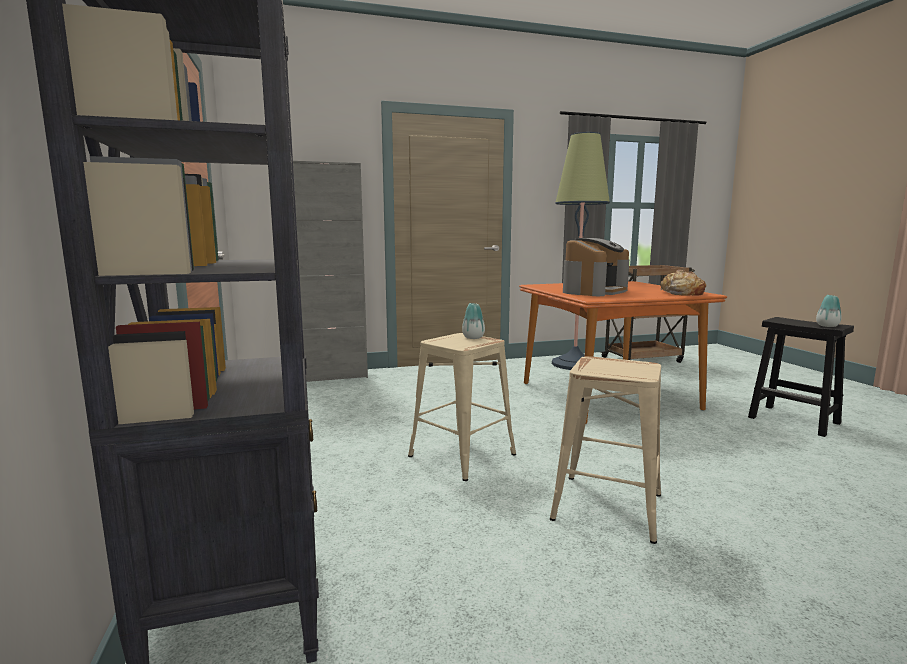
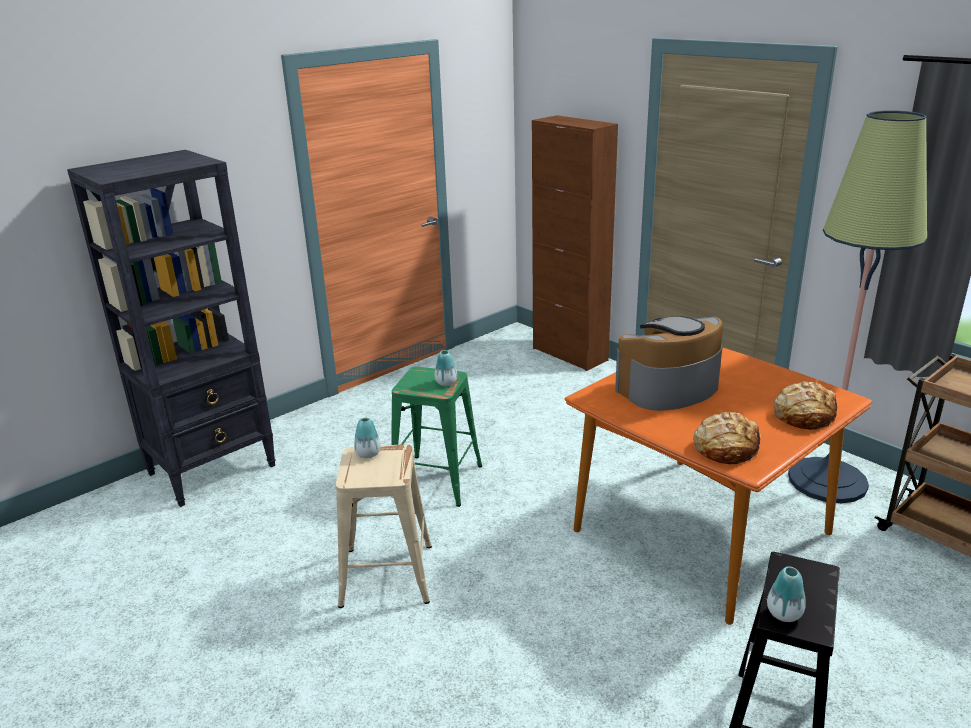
camera: 65 degrees right, 15 degrees up
grey cabinet [293,161,368,382] -> brown cabinet [532,115,618,371]
beige stool [408,333,516,481] -> green stool [391,367,482,507]
coffee machine [563,238,629,296] -> coffee machine turned 135 degrees clockwise [615,316,723,411]
none -> vase [354,418,381,458]
none -> bread [773,381,837,430]

